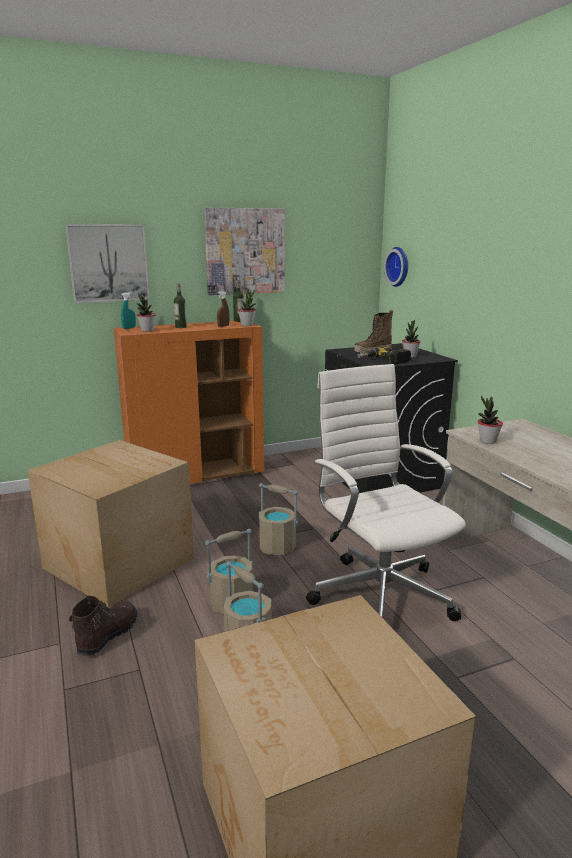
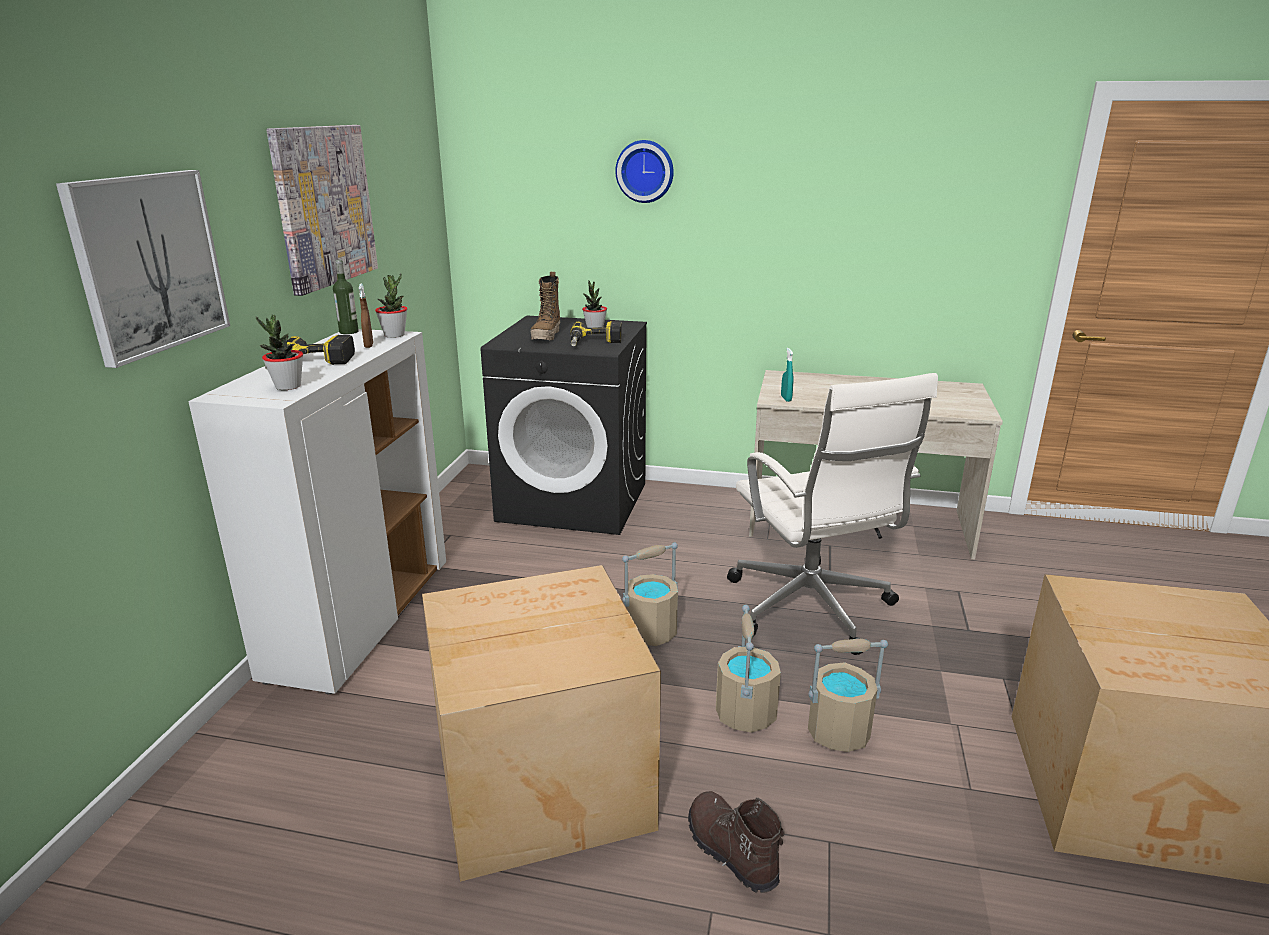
camera: 55 degrees left, 5 degrees up
orange cabinet [114,321,264,484] -> white cabinet [188,329,446,694]
turquoise spray bottle [121,292,136,329] -> turquoise spray bottle moved to [781,348,793,402]
bottle [174,284,187,328] -> power drill [265,335,355,369]
white office chair [306,364,466,621] -> white office chair turned 120 degrees counterclockwise [727,373,938,655]
wall clock [384,247,408,287] -> wall clock moved to [615,140,674,203]
potted plant [478,396,503,444] -> none

